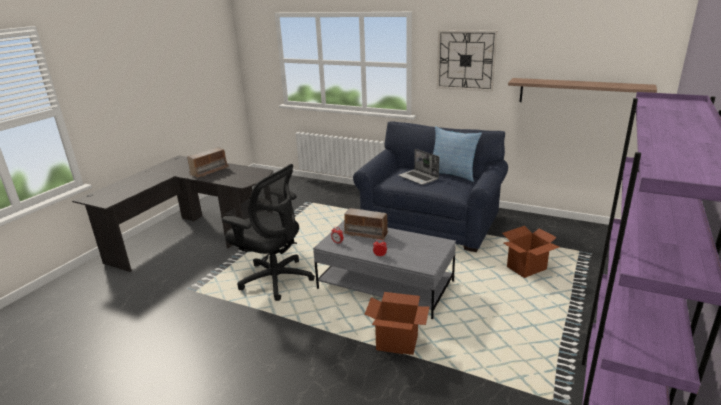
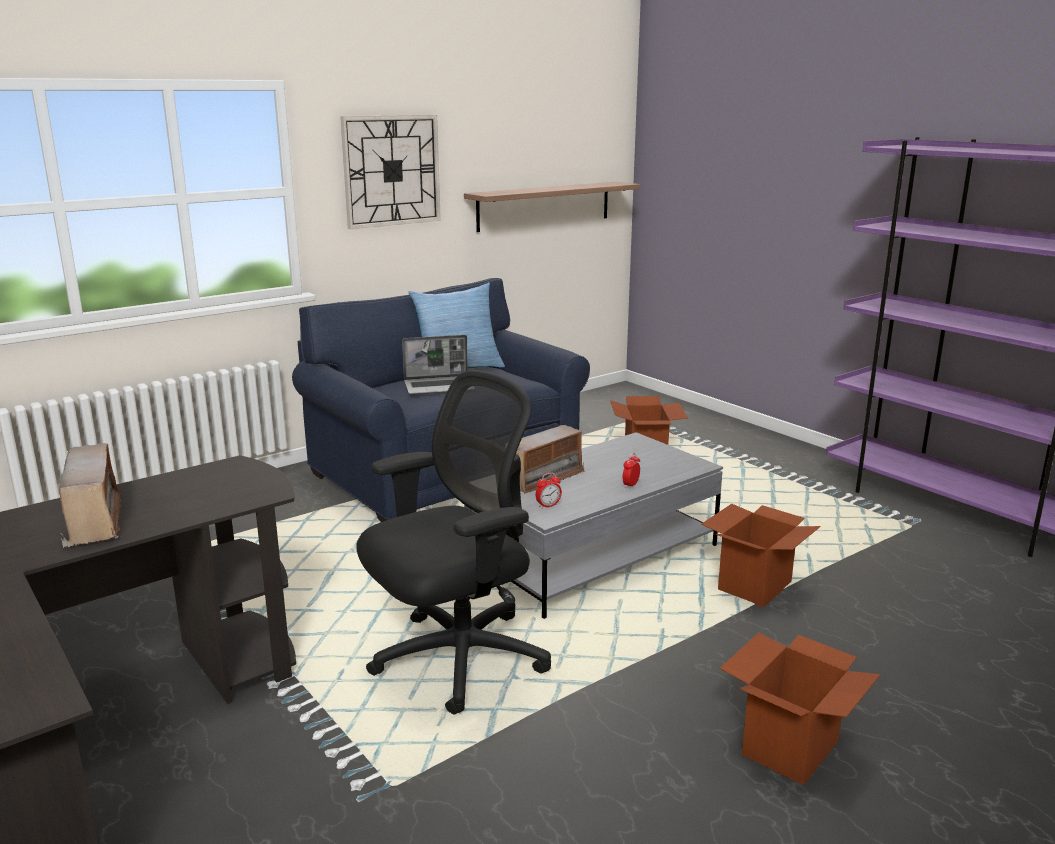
camera: 65 degrees left, 5 degrees down
none -> cardboard box [720,632,880,785]

